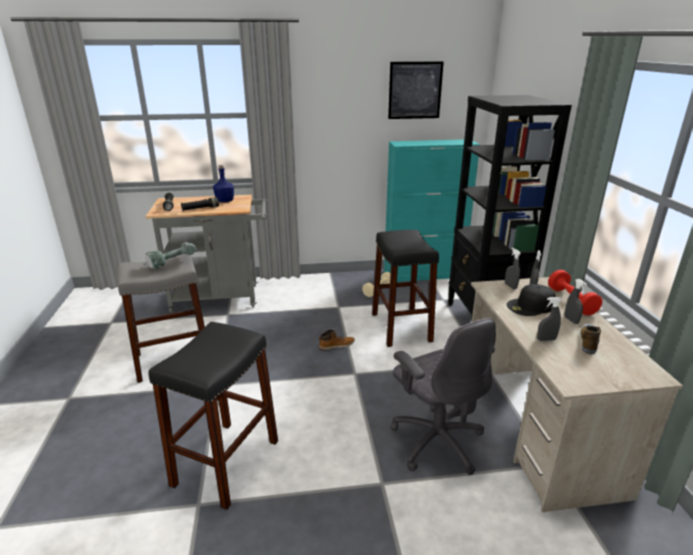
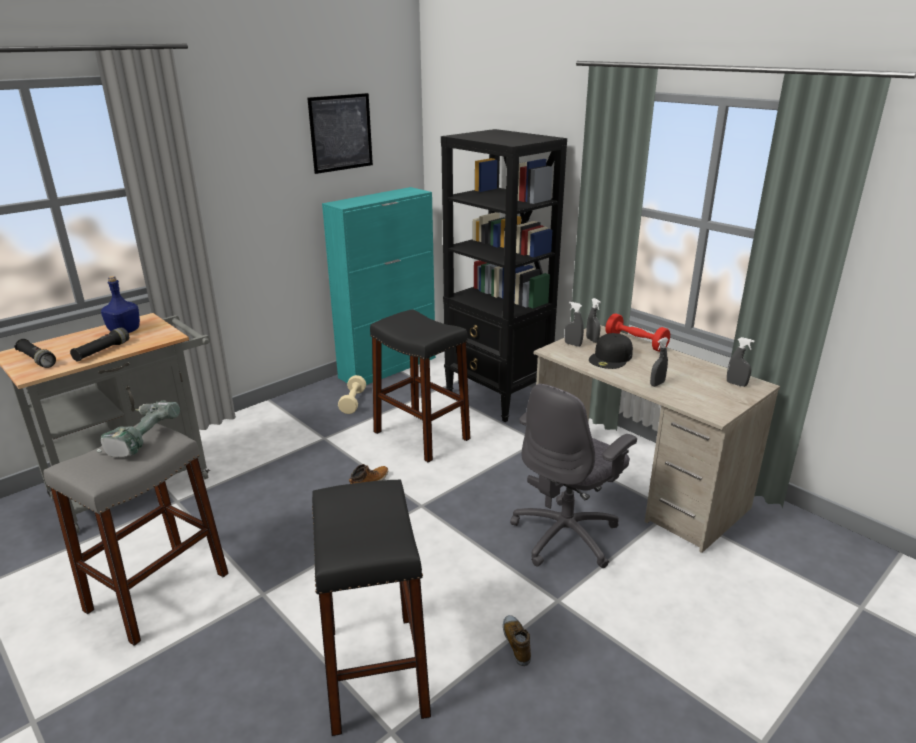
camera: 35 degrees left, 0 degrees up
grey office chair [390,318,496,475] -> grey office chair turned 105 degrees clockwise [510,384,637,568]
grey spray bottle [565,279,587,324] -> grey spray bottle moved to [727,337,754,387]
shoe [580,324,601,354] -> shoe moved to [503,615,531,666]

